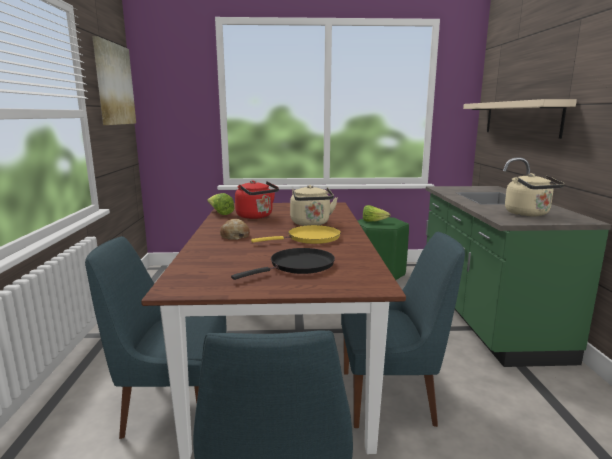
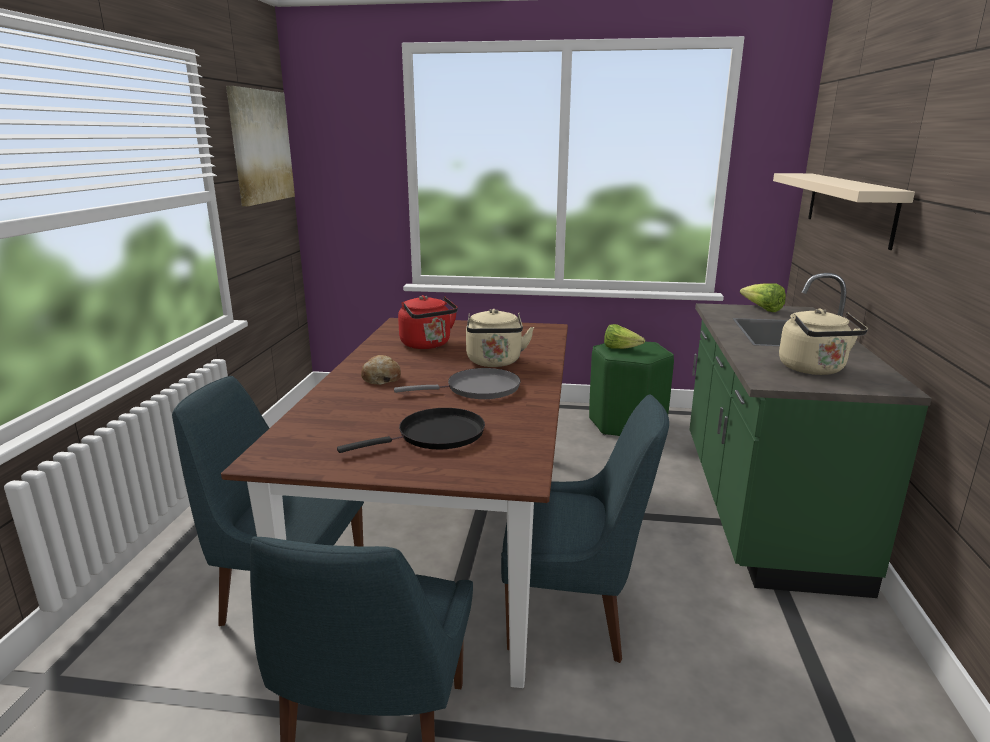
camera: 10 degrees right, 5 degrees up
lettuce [207,193,234,215] -> lettuce moved to [740,283,786,312]
yellow frying pan [251,225,341,244] -> grey frying pan [394,368,521,399]

